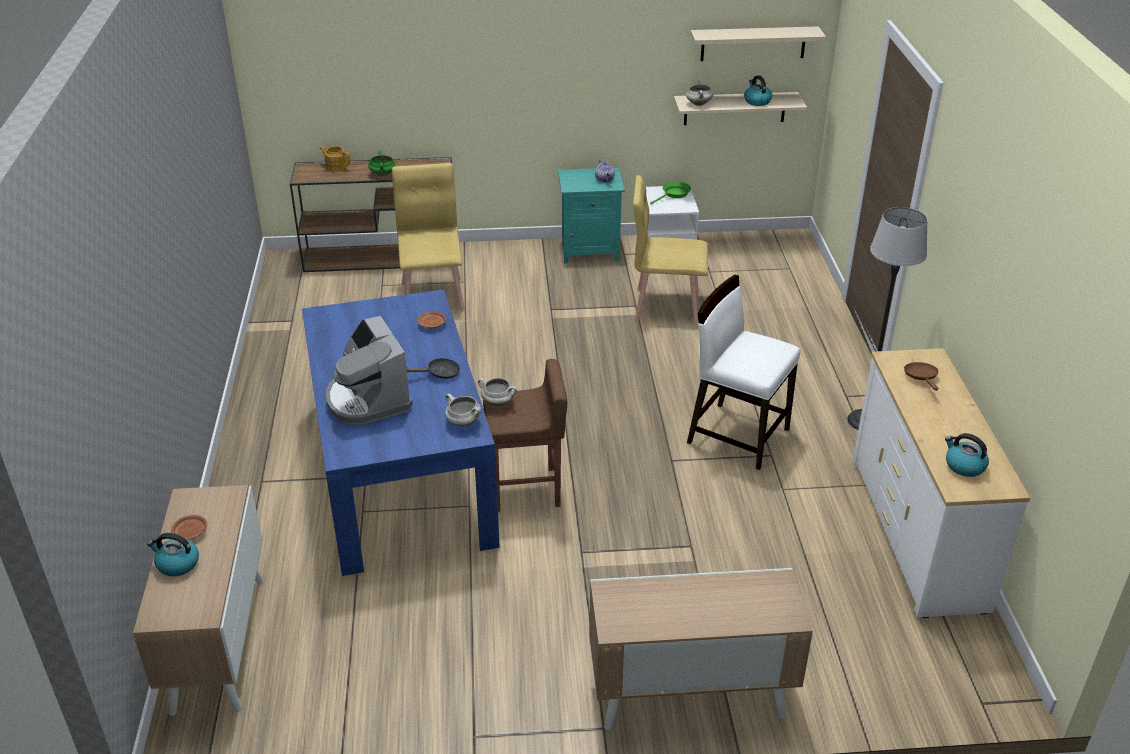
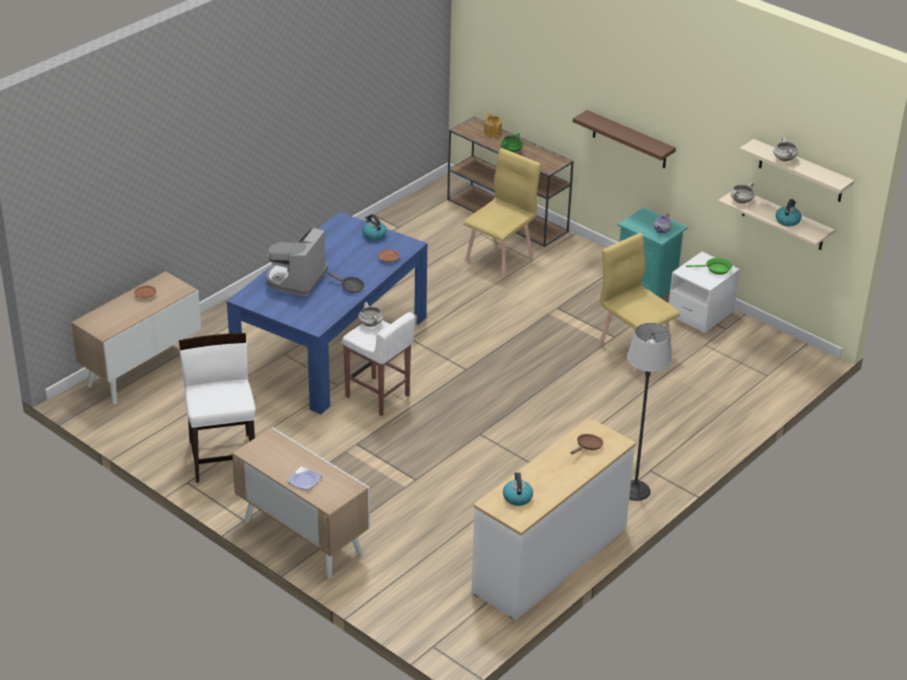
camera: 45 degrees right, 0 degrees up
kettle [147,533,199,577] -> kettle moved to [362,214,387,241]
white cooking pot [445,394,481,427] -> white cooking pot moved to [773,137,798,162]
brown stool [483,359,567,512] -> white stool [342,312,415,416]
white chair [687,275,800,470] -> white chair moved to [179,333,256,483]
none -> plate [287,467,322,490]
none -> brown shelf [573,110,676,168]

